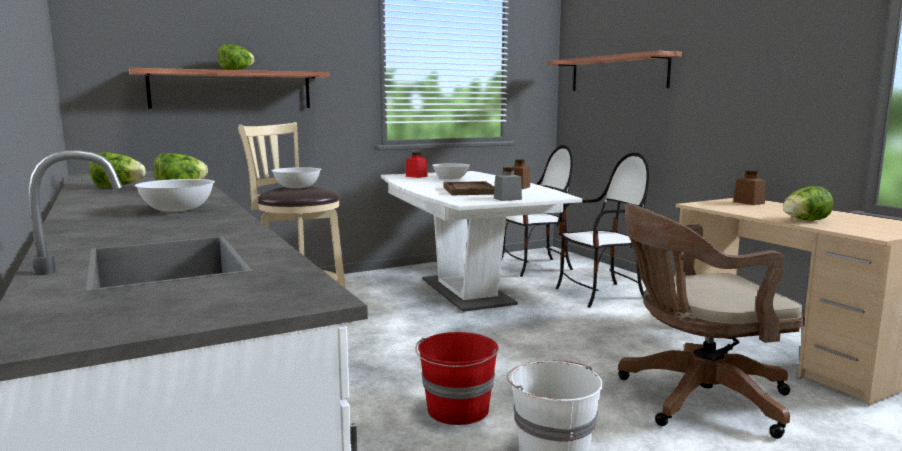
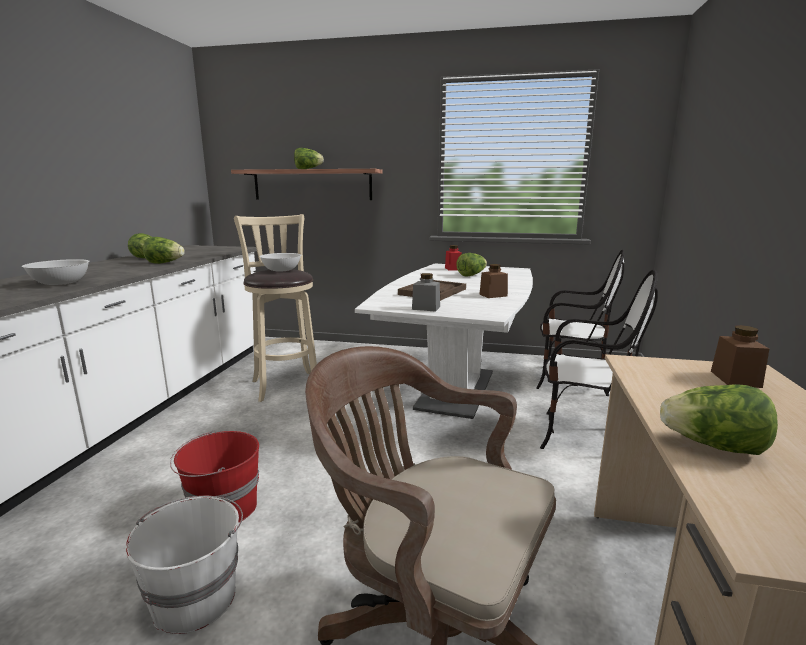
camera: 40 degrees right, 5 degrees up
white bowl [432,163,470,179] -> lettuce [456,253,487,276]
shelf [547,51,682,91] -> none

